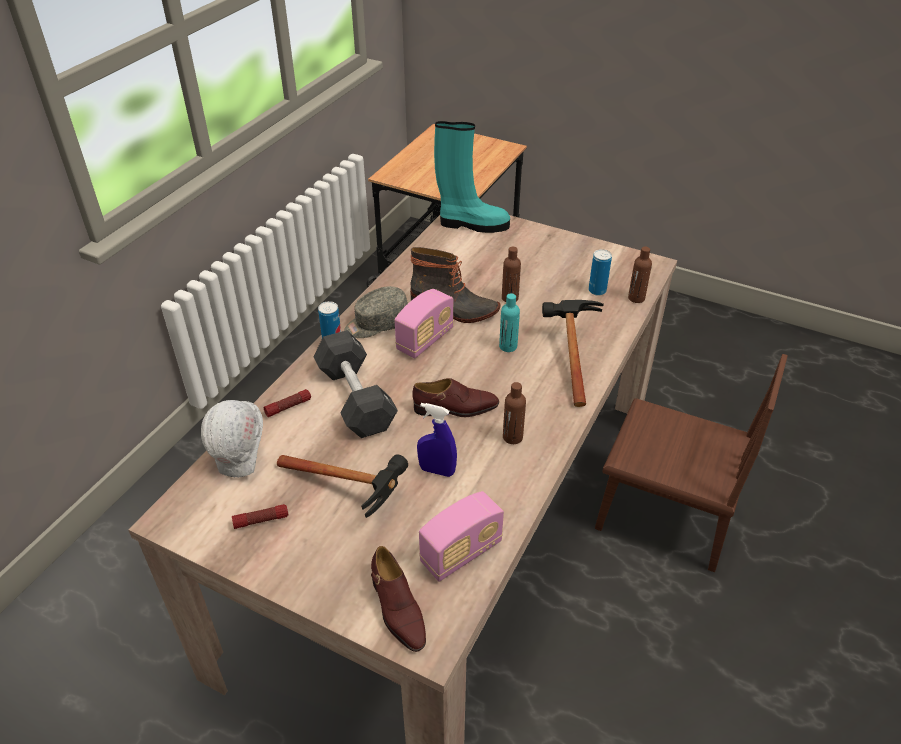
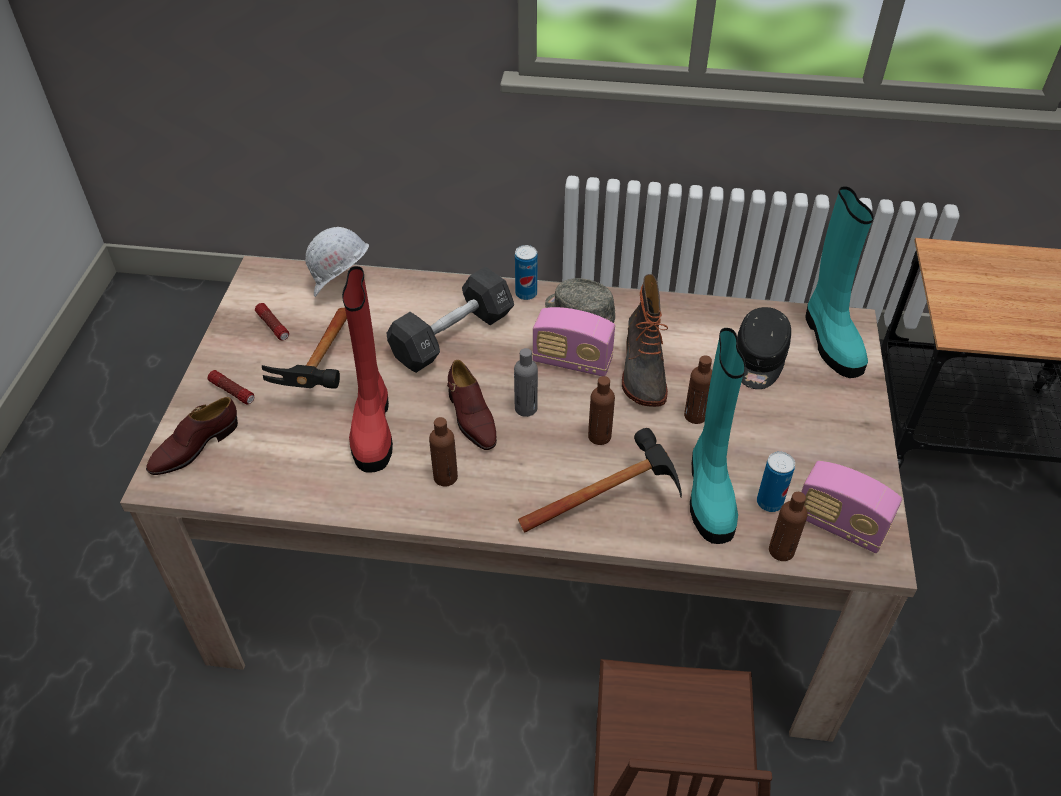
camera: 70 degrees right, 5 degrees up
flashlight [264,389,311,417] -> flashlight moved to [208,370,254,404]
blue spray bottle [417,403,457,477] -> red boot [342,266,393,473]
radio [419,491,504,582] -> radio moved to [801,461,902,553]
turquoise bottle [499,293,520,352] -> brown bottle [588,376,615,445]
none -> grey bottle [514,348,538,417]
none -> turquoise boot [690,328,746,544]
none -> black cap [737,307,791,389]

